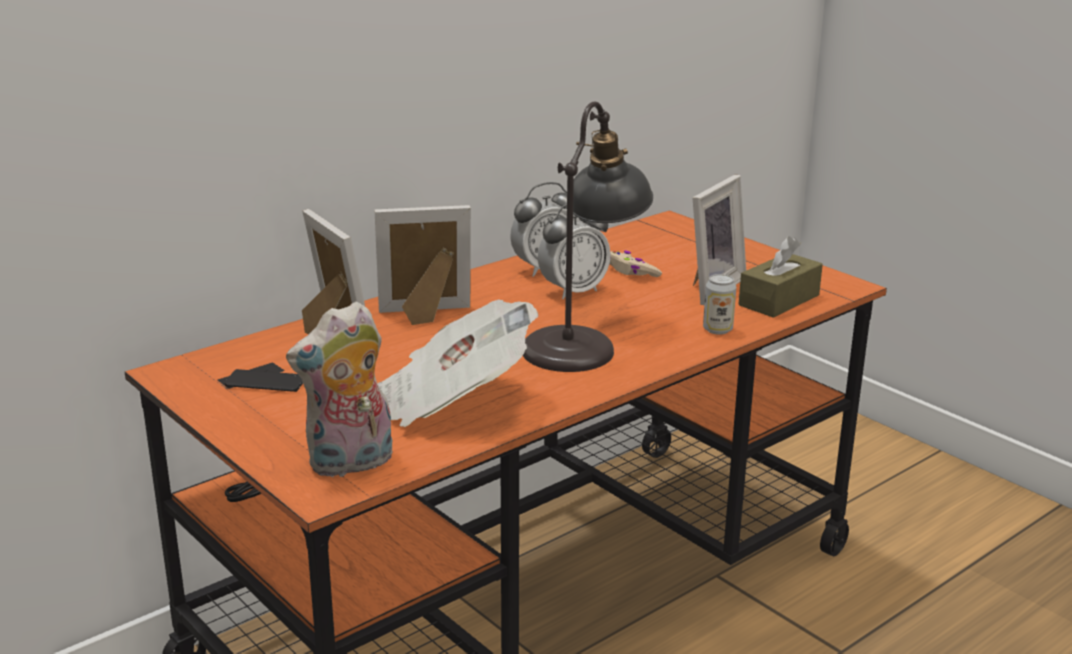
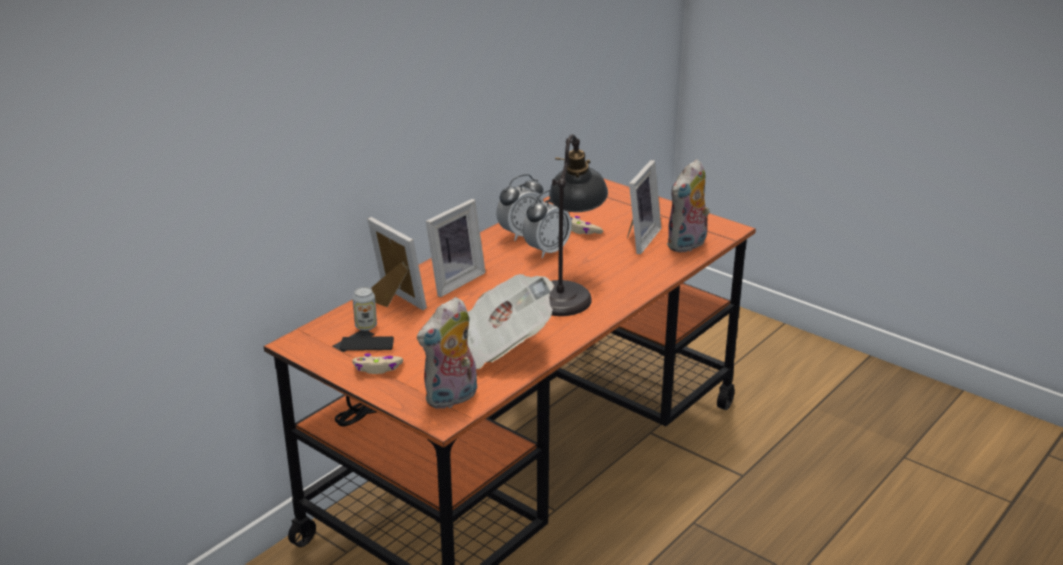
camera: 10 degrees left, 5 degrees up
picture frame [375,205,471,325] -> picture frame turned 150 degrees clockwise [426,199,486,297]
can [703,274,736,335] -> can moved to [353,287,377,331]
brown tissue box [739,236,823,318] -> plush toy [666,159,710,253]
none -> beige game controller [352,353,403,374]

